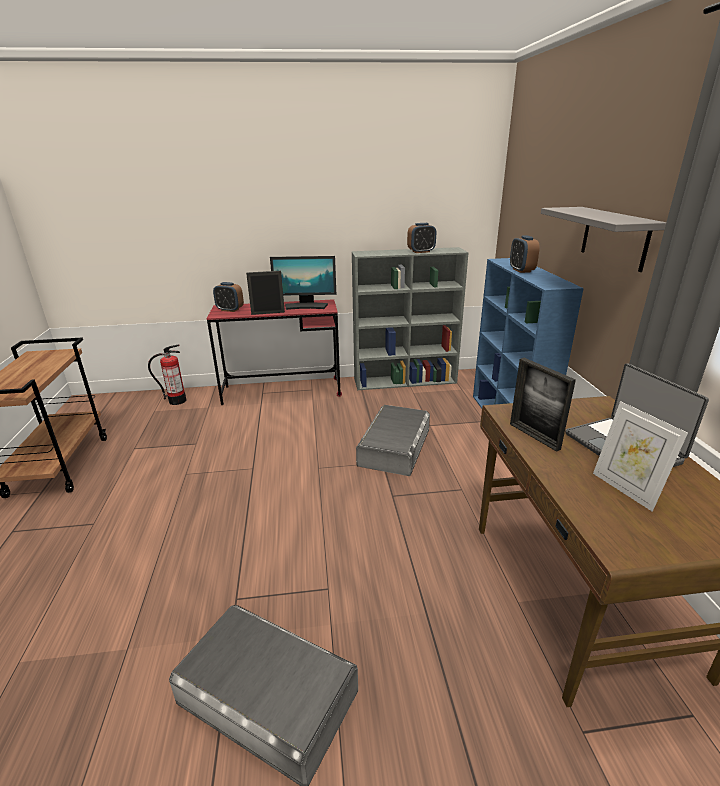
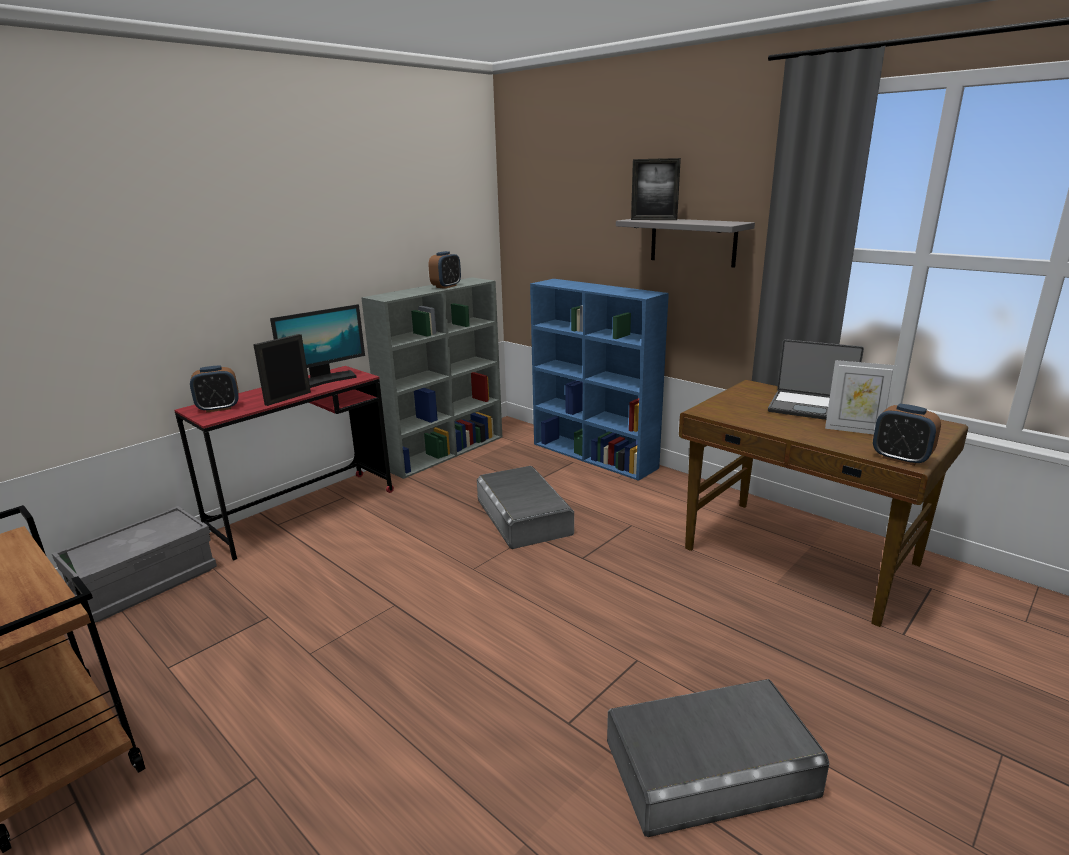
camera: 40 degrees left, 5 degrees down
fire extinguisher [148,344,186,405] -> grey storage box [52,506,217,623]
alarm clock [510,235,540,273] -> alarm clock moved to [873,404,941,466]
picture frame [510,358,576,452] -> picture frame moved to [631,158,681,220]

